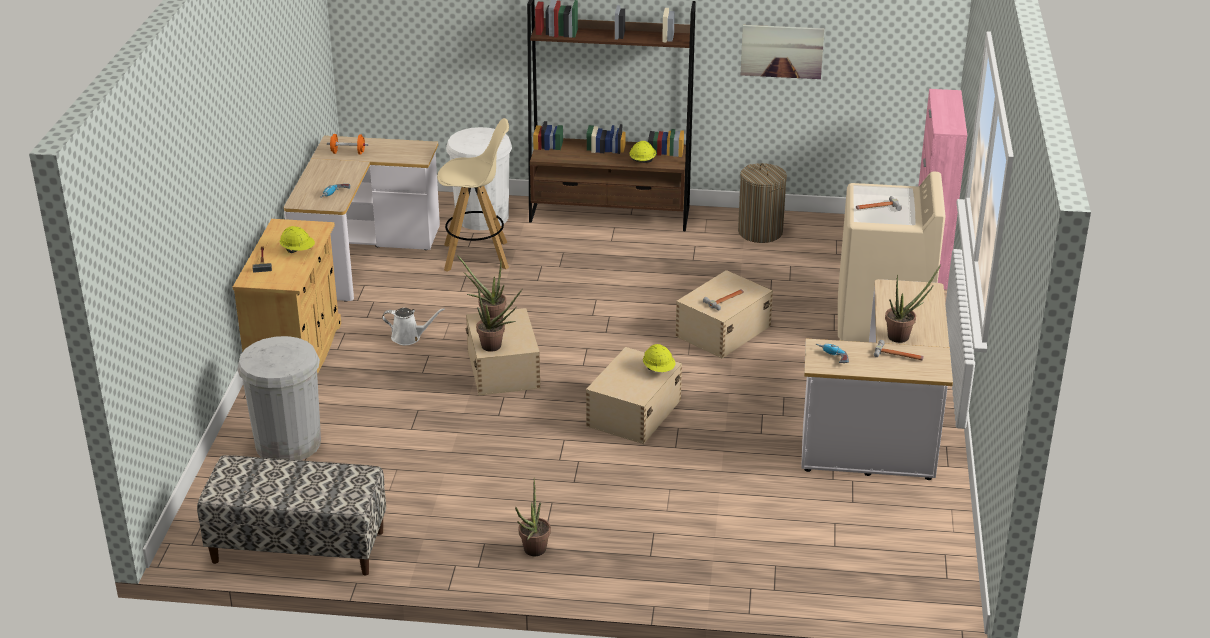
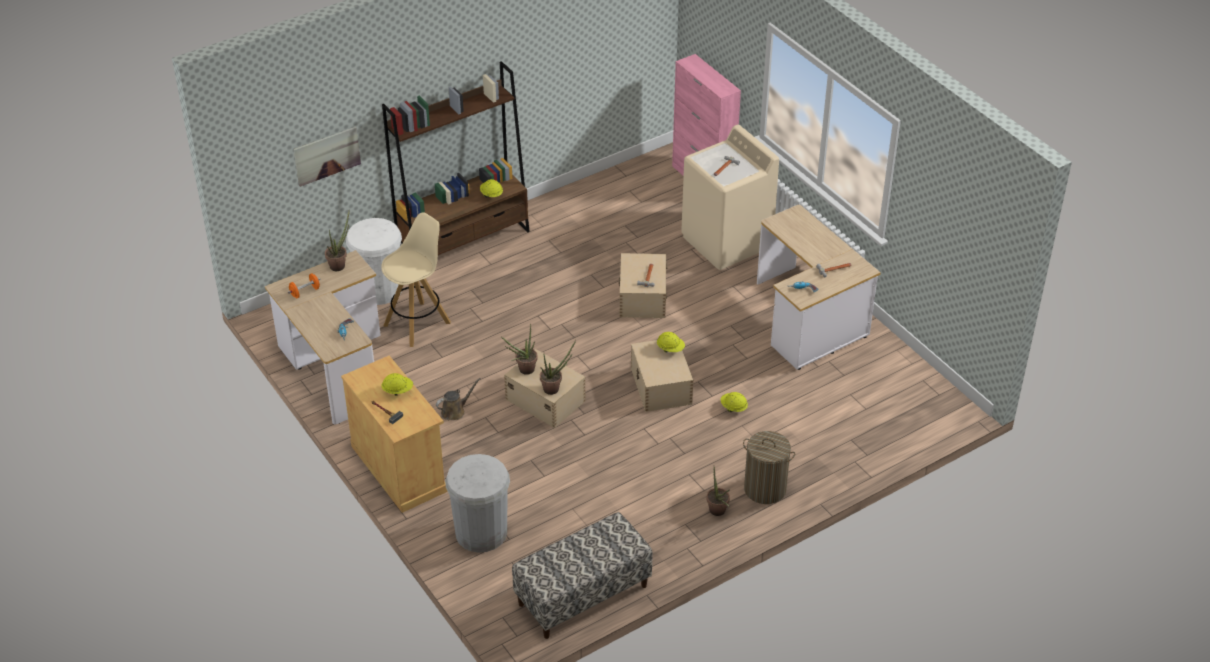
camera: 40 degrees left, 10 degrees up
white watering can [382,308,445,345] -> brown watering can [436,378,480,420]
laundry basket [738,163,787,243] -> laundry basket moved to [743,431,795,504]
picture [741,25,824,79] -> picture moved to [294,126,361,187]
potted plant [885,264,941,343] -> potted plant moved to [325,211,349,271]
none -> yellow hard hat [721,392,748,412]

